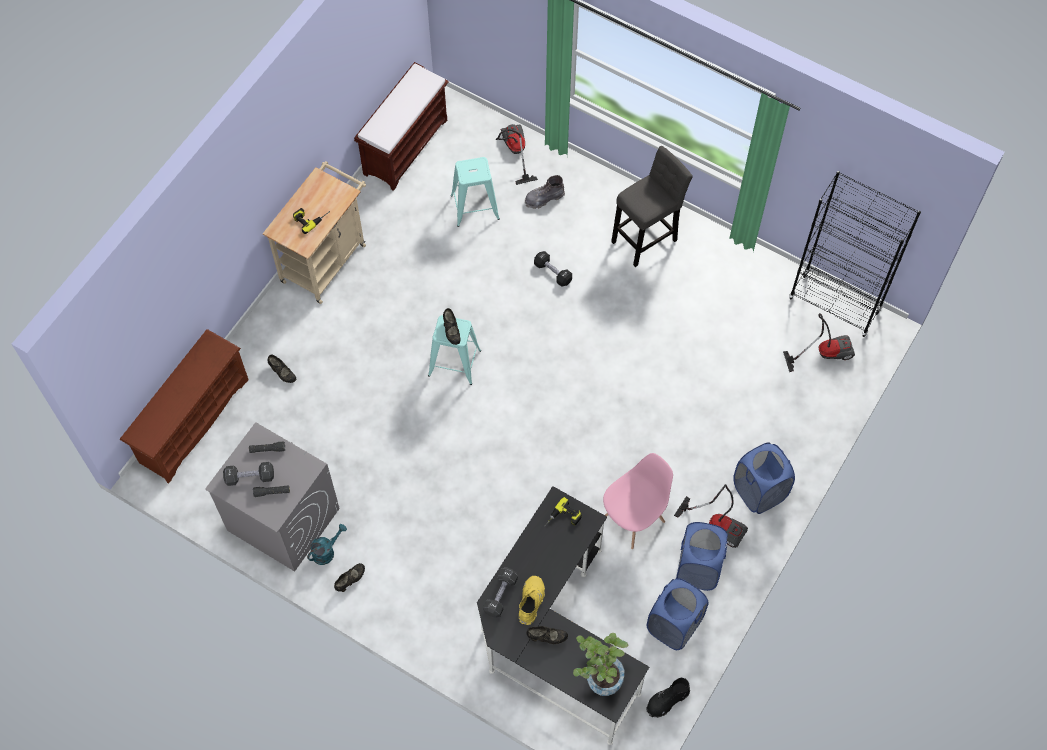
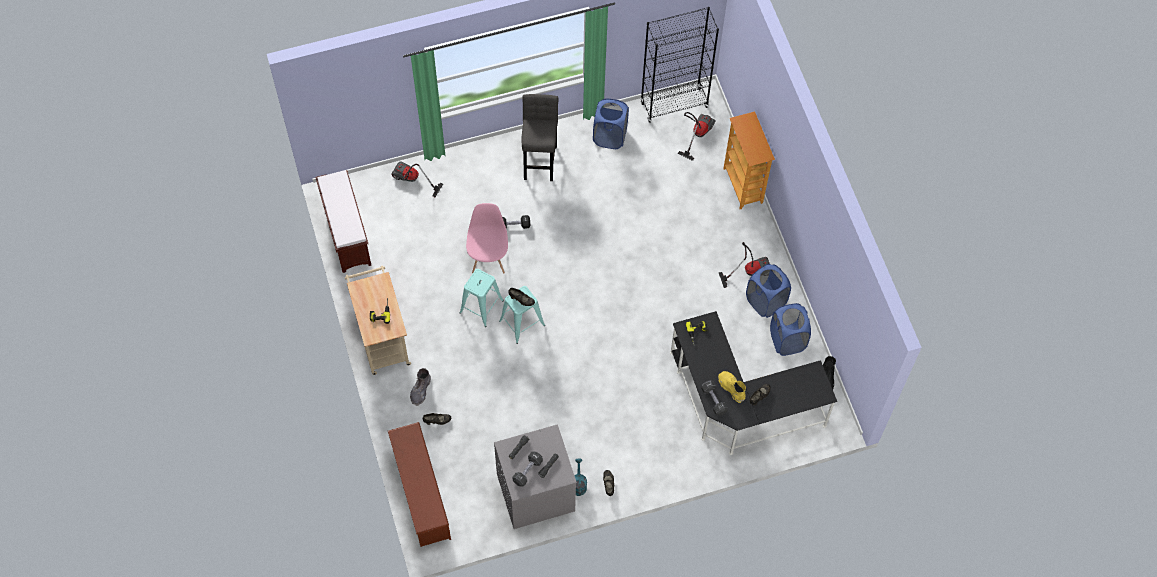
camera: 50 degrees left, 0 degrees up
turquoise stool [451,157,500,227] -> turquoise stool moved to [459,269,504,327]
grey boot [525,175,565,209] -> grey boot moved to [410,368,431,406]
potted plant [573,633,629,696] -> none
pink chair [603,453,673,549] -> pink chair moved to [466,203,508,273]
blue laundry basket [733,442,795,514] -> blue laundry basket moved to [593,98,629,149]
none -> bookcase [723,112,775,209]

